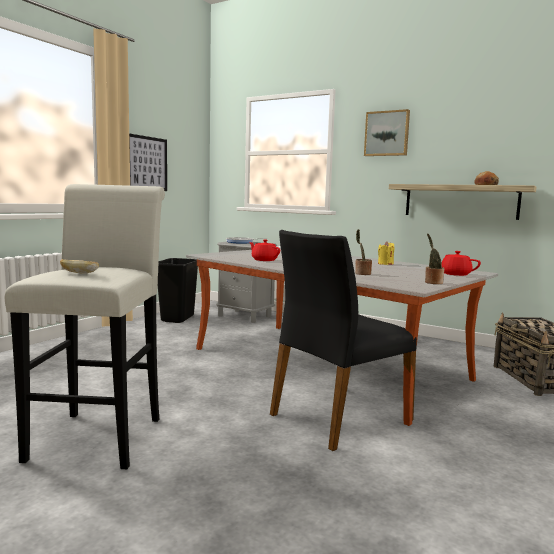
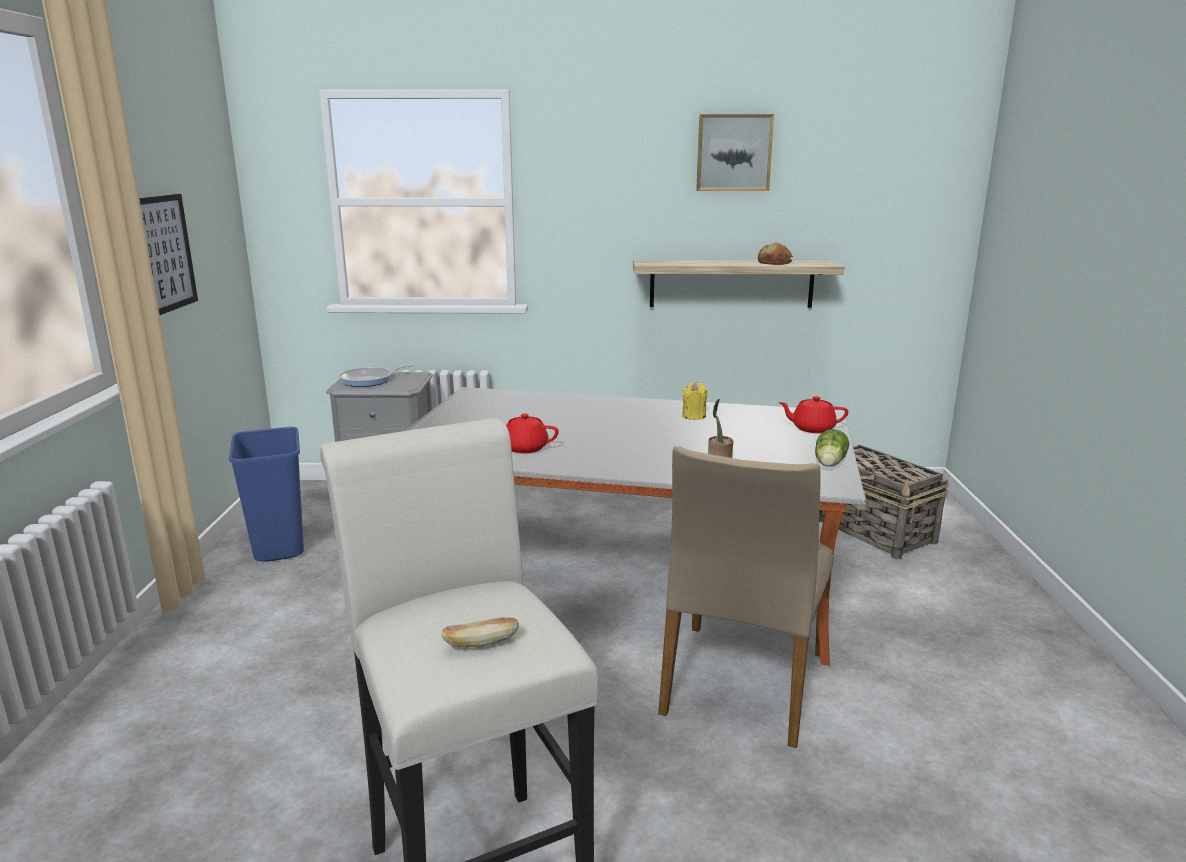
camera: 30 degrees left, 10 degrees up
black trash can [158,258,198,323] -> blue trash can [229,427,304,562]
black chair [270,230,417,451] -> beige chair [658,446,834,748]
picture [364,109,410,156] -> picture moved to [696,114,774,191]
potted plant [425,233,444,284] -> lettuce [815,429,849,467]

